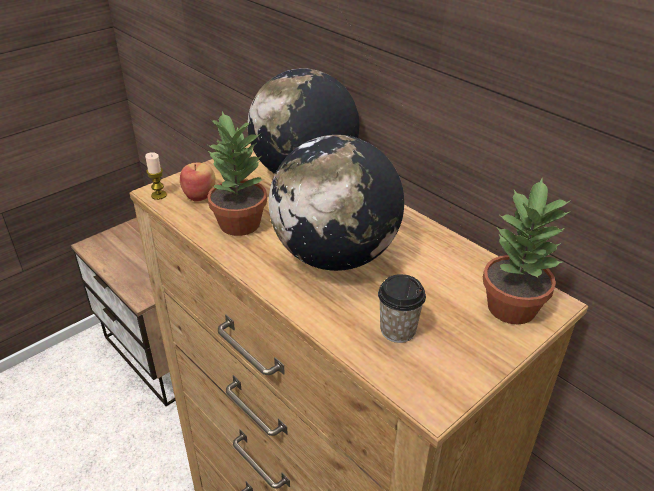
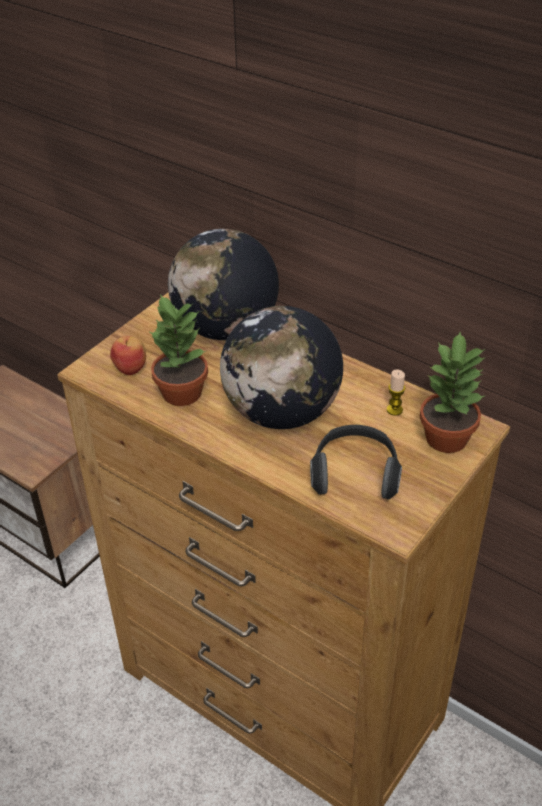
camera: 10 degrees left, 5 degrees up
candle [145,152,167,200] -> candle moved to [387,370,405,416]
cup [378,274,426,343] -> headphones [310,425,402,500]

